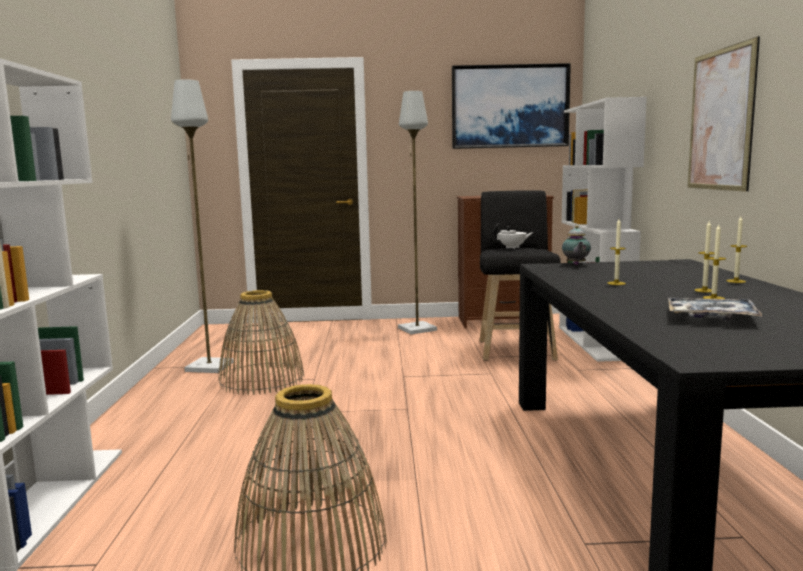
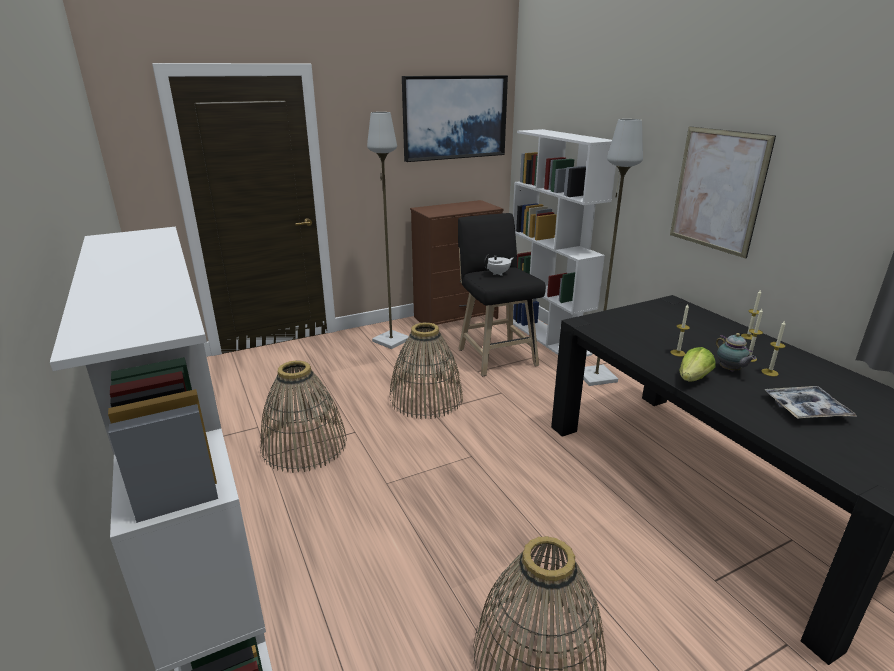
camera: 25 degrees left, 15 degrees up
grey floor lamp [171,79,233,373] -> grey floor lamp moved to [583,119,643,386]
teapot [562,225,591,265] -> teapot moved to [716,333,756,372]
none -> basket [390,322,463,419]
none -> lettuce [679,347,715,381]

